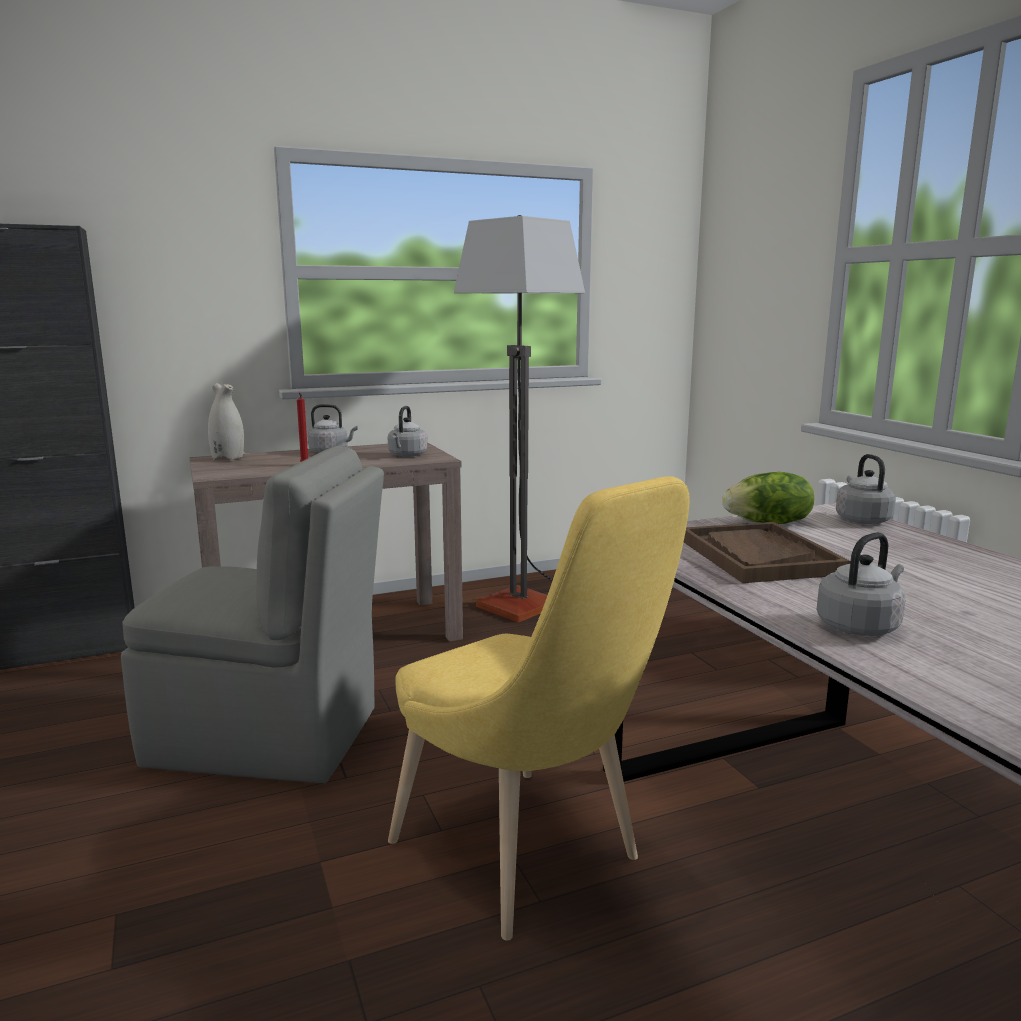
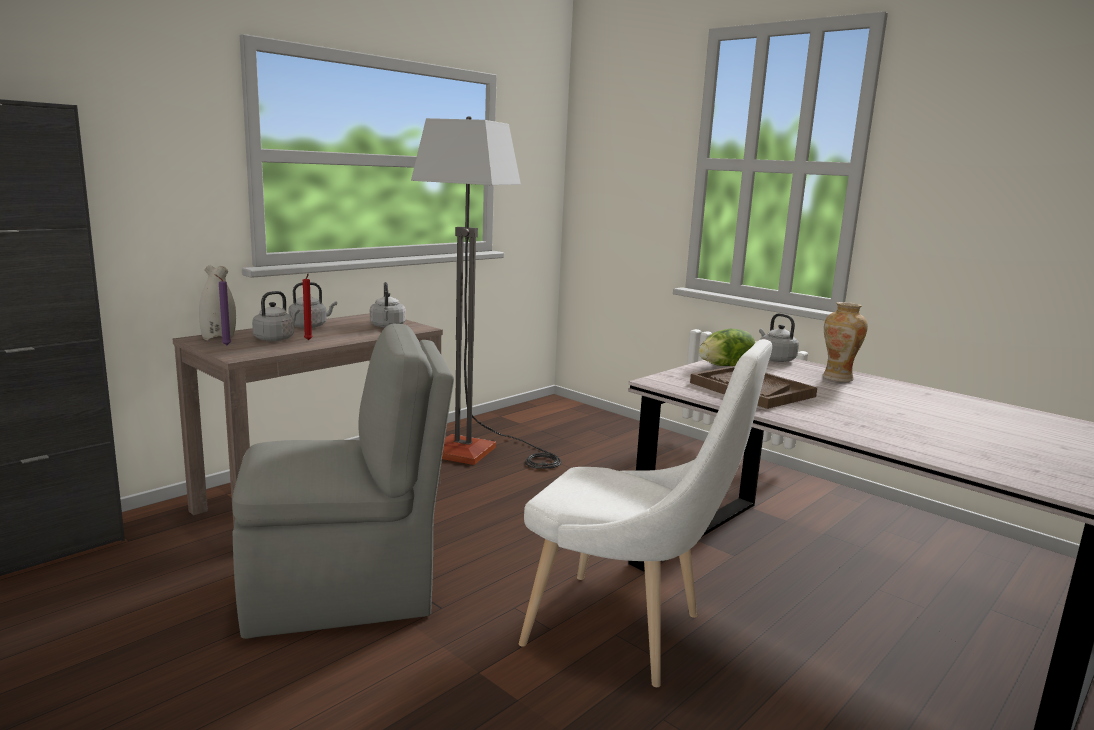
camera: 25 degrees left, 0 degrees up
yellow chair [388,476,690,941] -> white chair [519,339,772,687]
grey kettle [816,532,905,636] -> grey kettle moved to [252,291,300,341]
none -> purple candle [214,274,231,345]
none -> vase [822,302,868,382]

